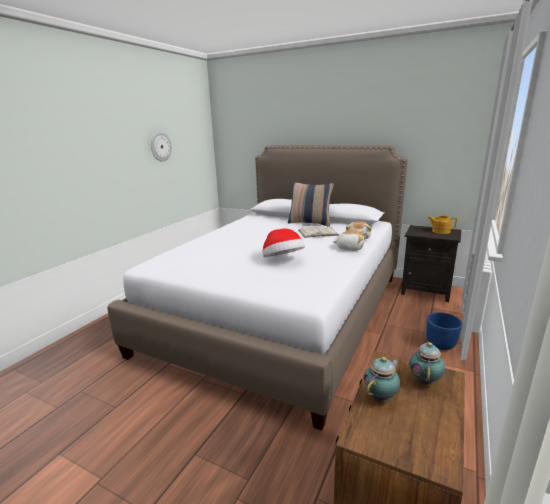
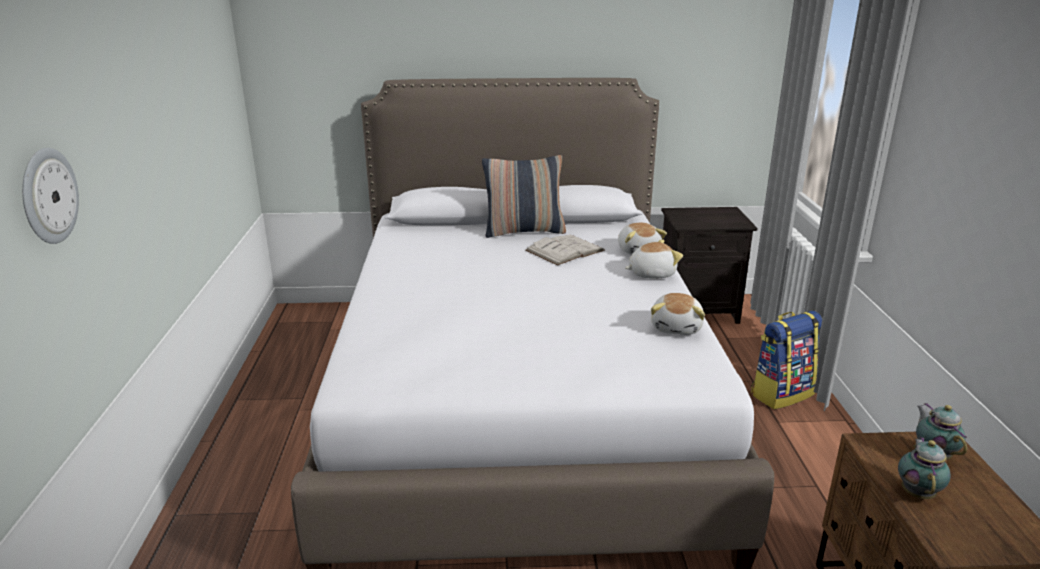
camera: 30 degrees left, 5 degrees up
wall clock [151,132,172,162] -> wall clock moved to [22,148,79,244]
hat [263,228,305,257] -> none
blue planter [426,312,463,350] -> backpack [751,311,823,409]
teapot [428,215,457,234] -> none
none -> plush toy [651,293,705,335]

